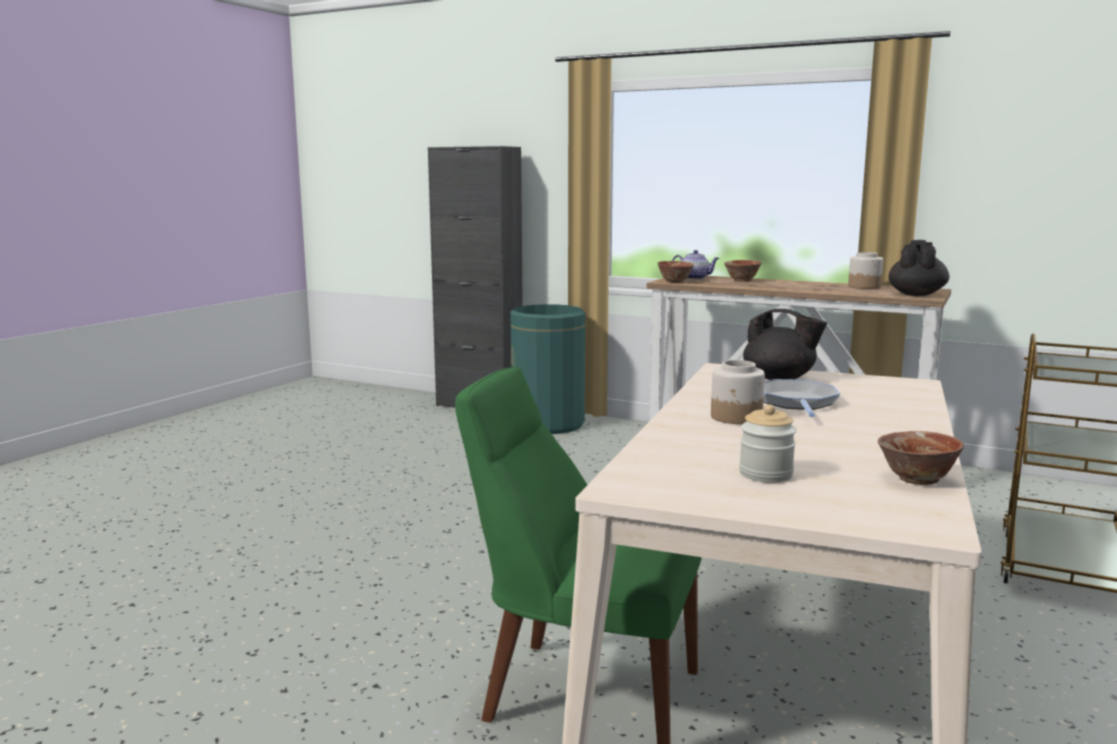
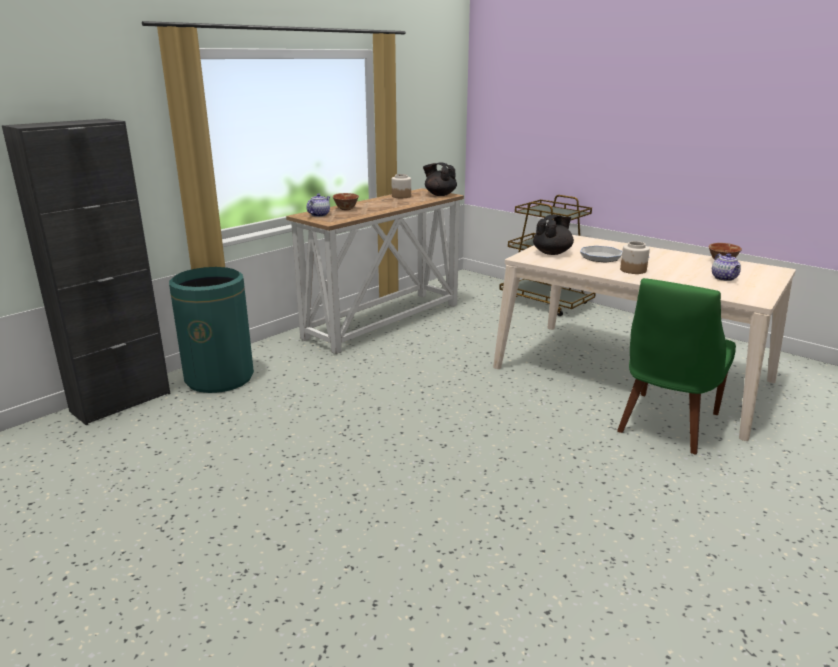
camera: 75 degrees left, 10 degrees up
bowl [658,261,694,283] -> none
jar [739,404,796,483] -> teapot [712,253,741,281]

